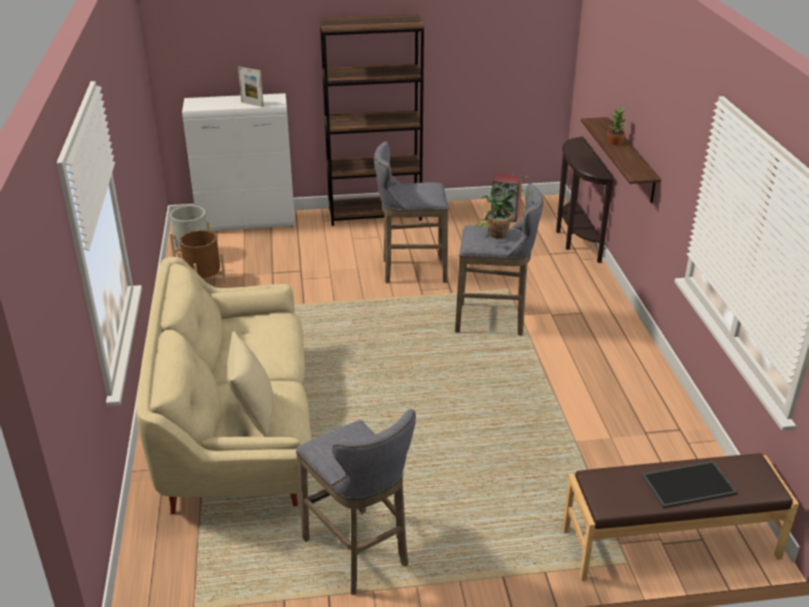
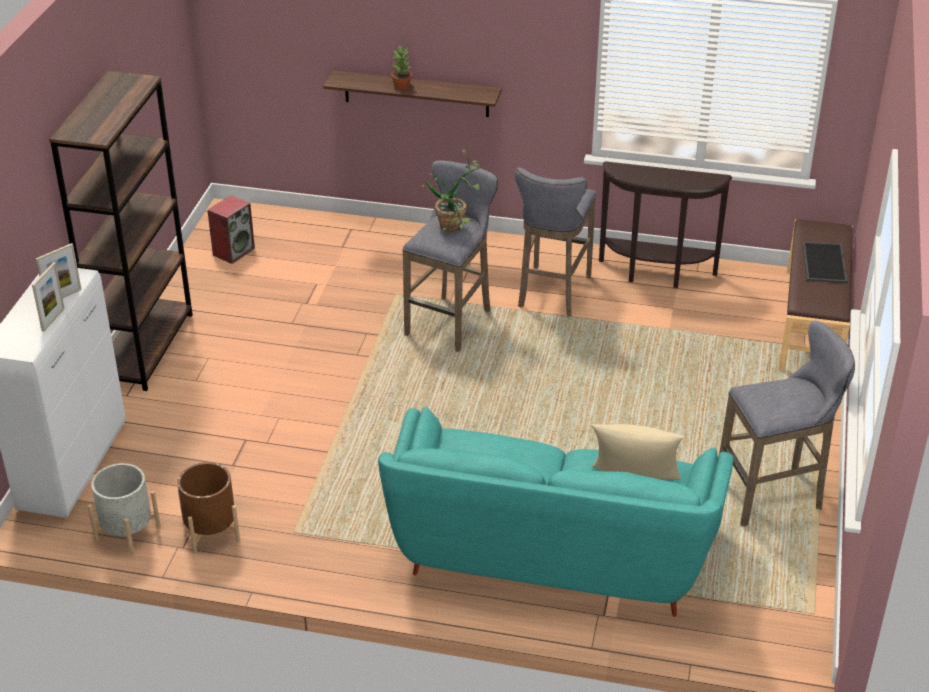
camera: 70 degrees left, 5 degrees up
beige sofa [136,257,312,514] -> turquoise sofa [378,407,734,617]
grey stool [374,142,448,283] -> grey stool moved to [515,168,596,316]
brown console table [556,137,614,263] -> brown console table moved to [599,161,733,288]
none -> picture frame [32,262,65,332]

